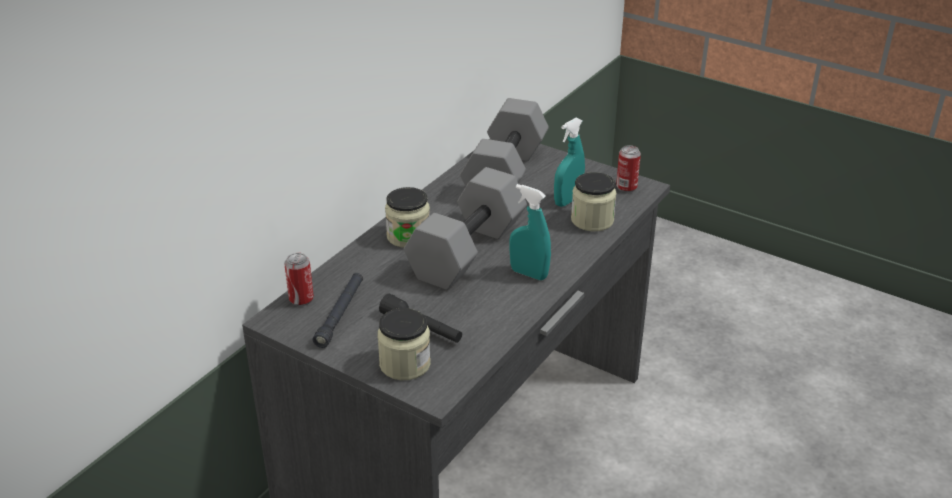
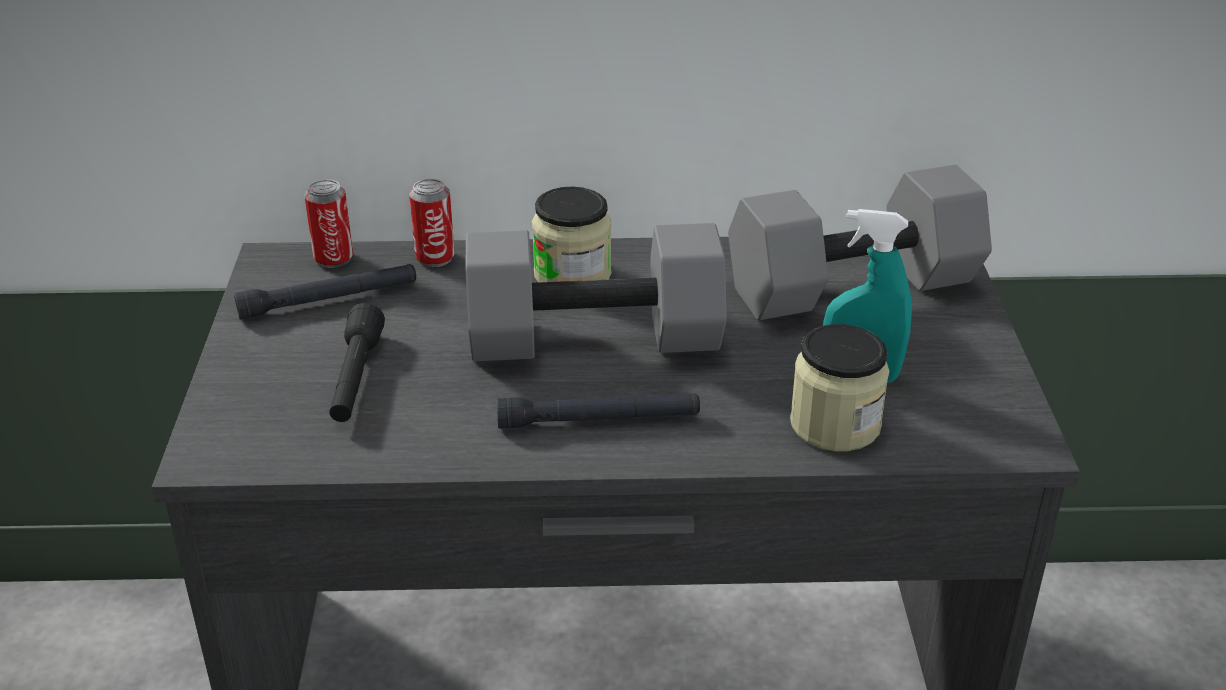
camera: 55 degrees right, 0 degrees up
jar [377,308,431,380] -> none
turquoise spray bottle [509,184,551,280] -> black flashlight [497,393,700,429]
can [616,145,641,193] -> can moved to [409,179,454,267]

